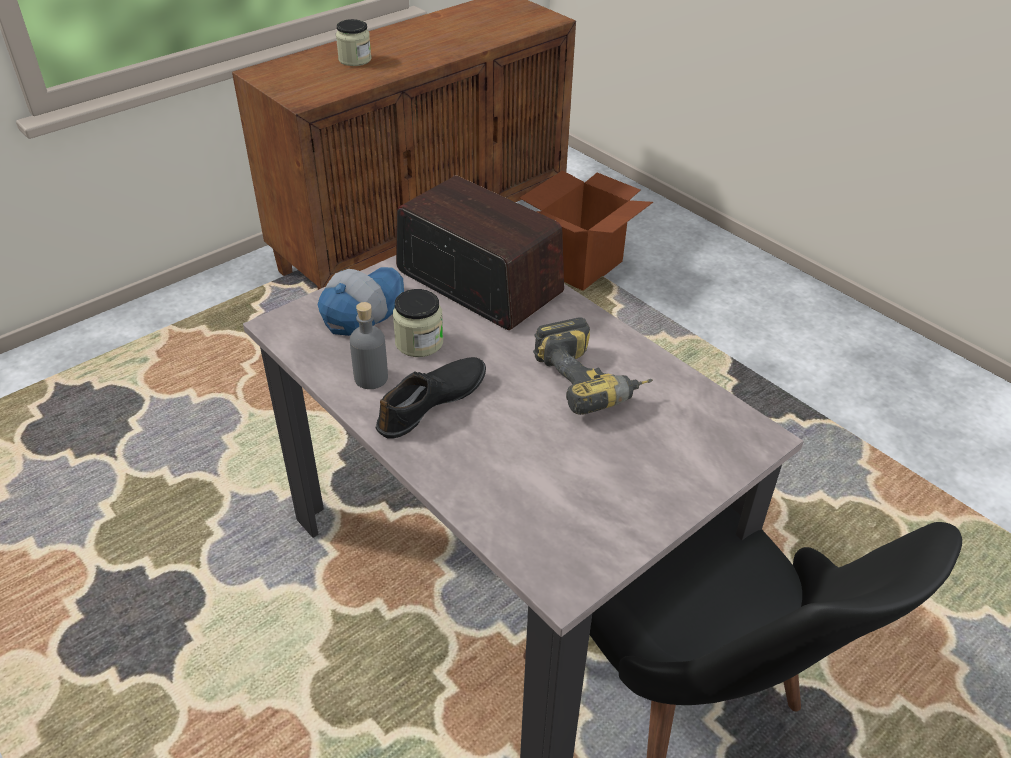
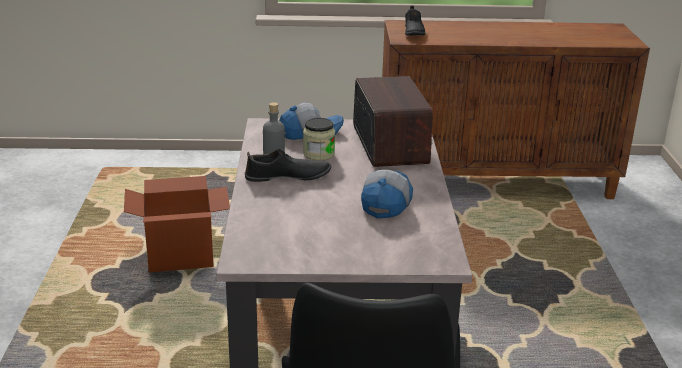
camera: 40 degrees right, 15 degrees down
jar [336,19,372,66] -> none
cardboard box [520,170,653,291] -> cardboard box moved to [124,176,230,272]
power drill [533,318,653,415] -> cap [361,170,413,218]
none -> black shoe [405,6,425,36]

